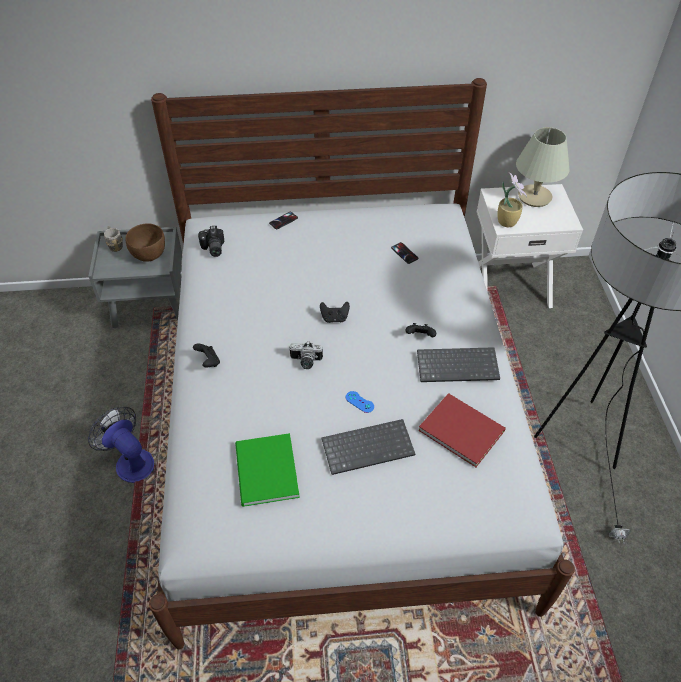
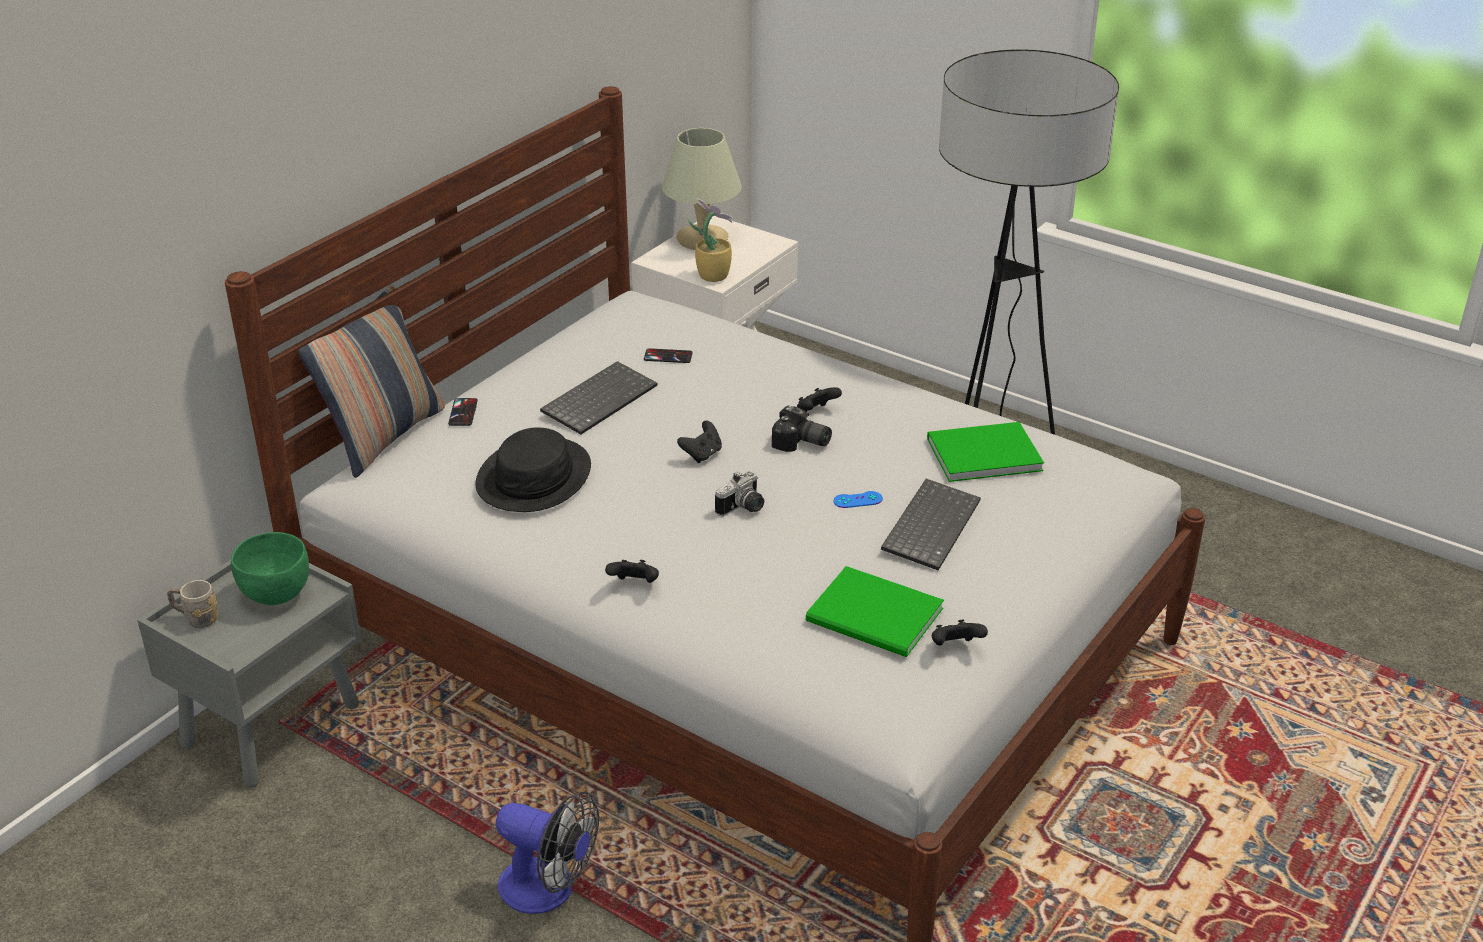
camera: 50 degrees left, 15 degrees down
fan [88,407,154,483] -> fan turned 150 degrees counterclockwise [496,792,599,914]
brown bowl [126,223,165,262] -> green bowl [231,532,309,605]
camera [198,226,224,257] -> camera moved to [772,405,832,452]
keyboard [417,347,500,382] -> keyboard moved to [540,361,657,435]
red book [418,393,506,467] -> green book [927,422,1044,482]
none -> pillow [298,286,445,478]
none -> black hat [475,428,591,512]
none -> black game controller [932,619,988,646]

